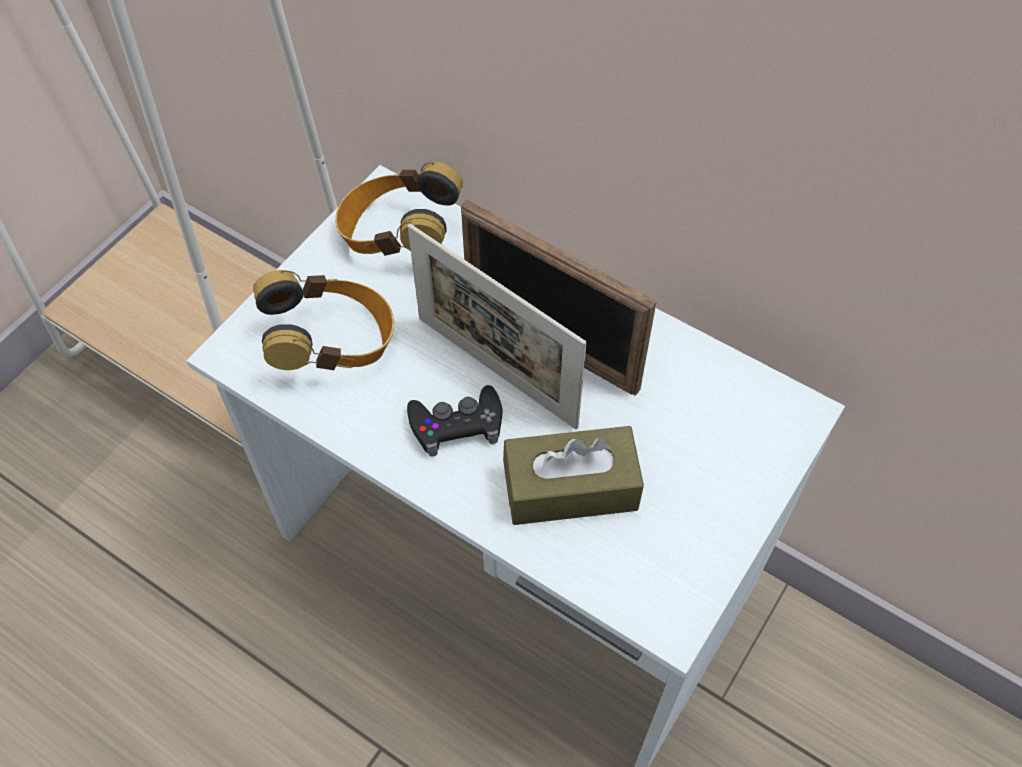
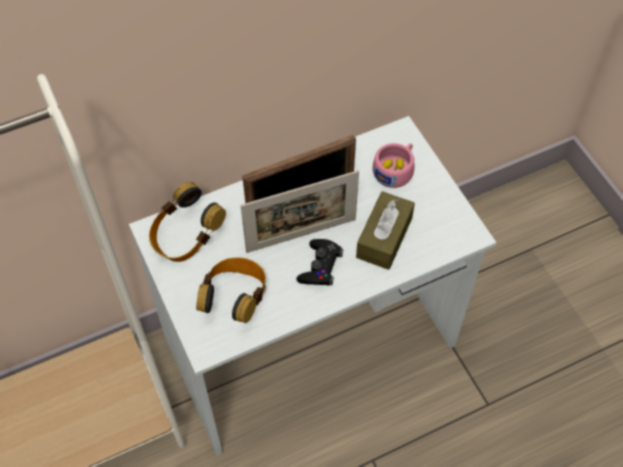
camera: 60 degrees left, 0 degrees up
none -> pink cup [372,143,414,188]

